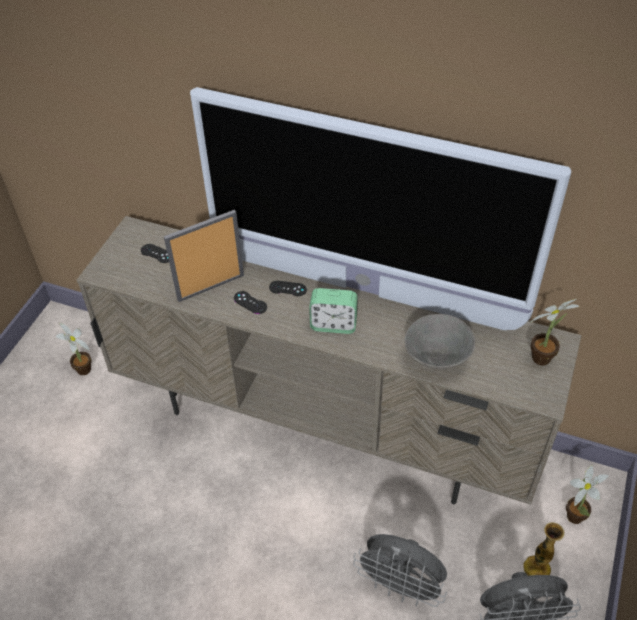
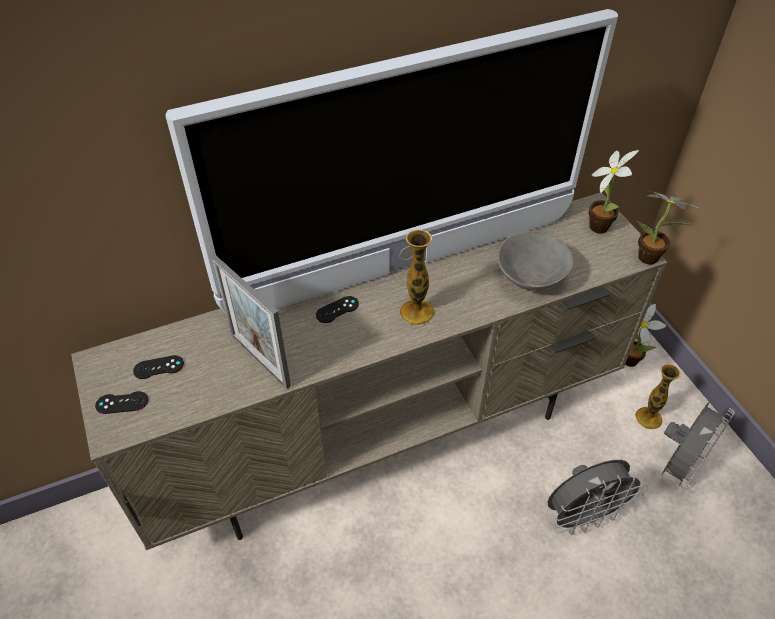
camera: 45 degrees left, 0 degrees up
potted plant [56,323,92,375] -> potted plant moved to [637,191,702,265]
picture frame [164,210,244,302] -> picture frame turned 60 degrees counterclockwise [212,256,291,389]
black game controller [234,291,267,314] -> black game controller moved to [95,391,148,414]
alarm clock [309,288,358,334] -> vase [400,229,434,325]

